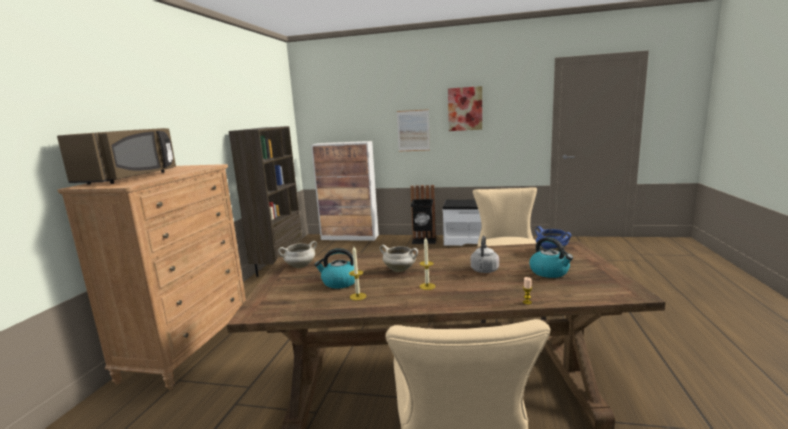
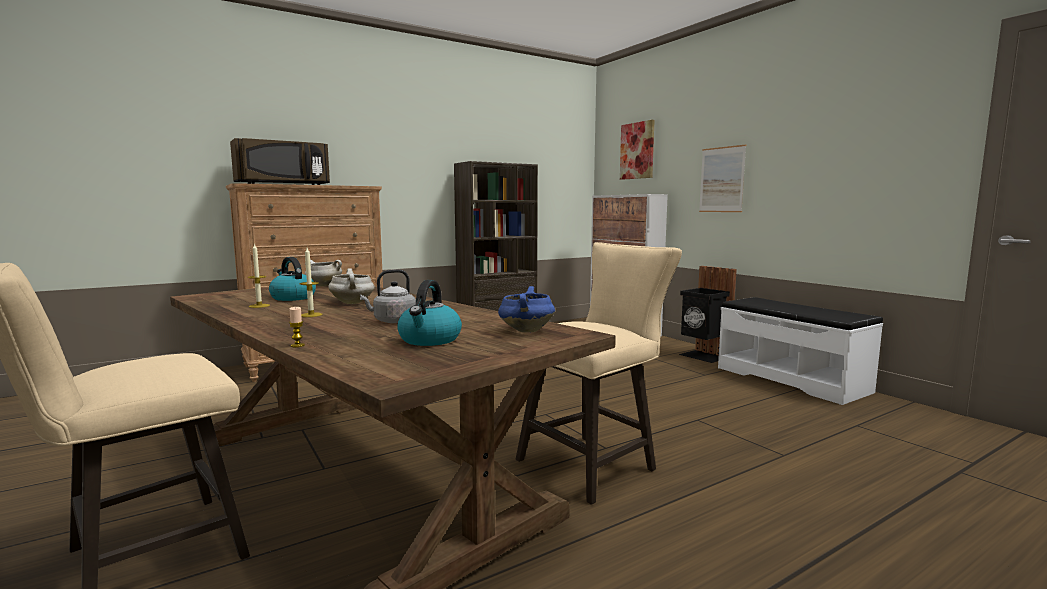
camera: 45 degrees right, 5 degrees down
picture [448,86,482,131] -> picture moved to [620,120,655,180]

